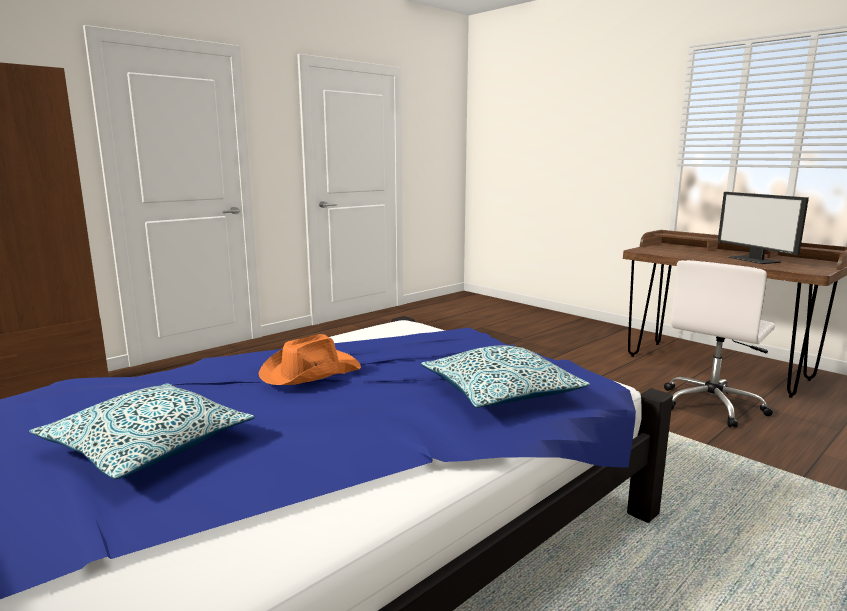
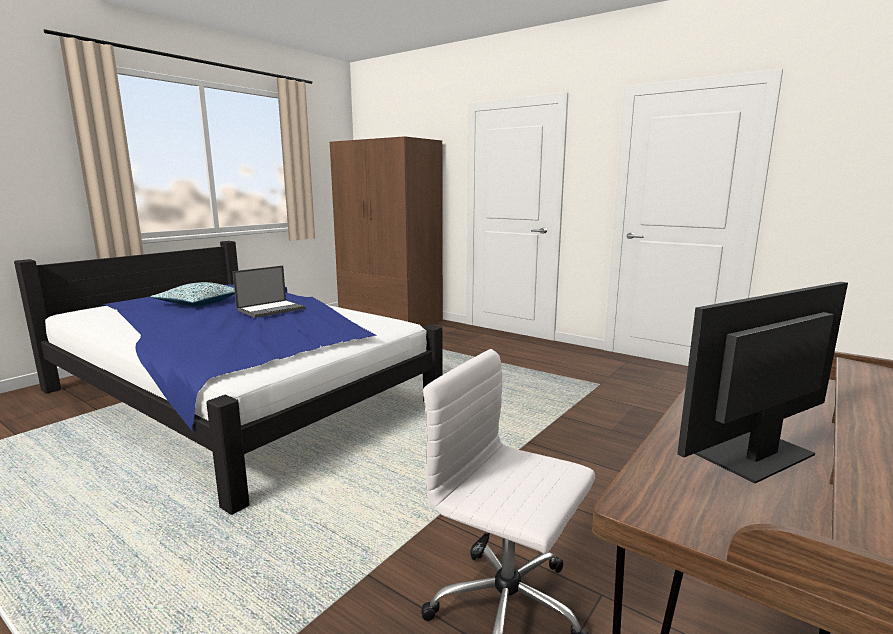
camera: 80 degrees right, 0 degrees up
orange hat [258,334,361,385] -> laptop [233,266,306,318]
pillow [421,346,590,408] -> none

